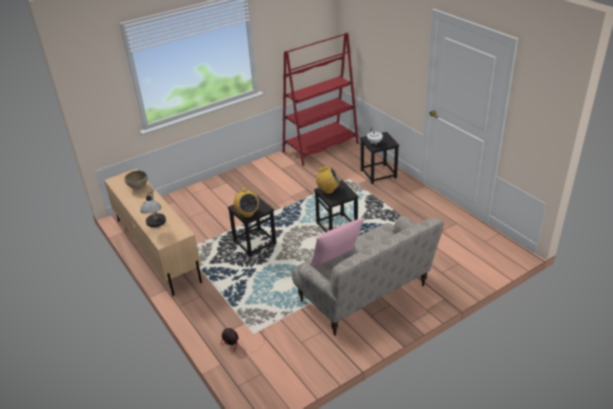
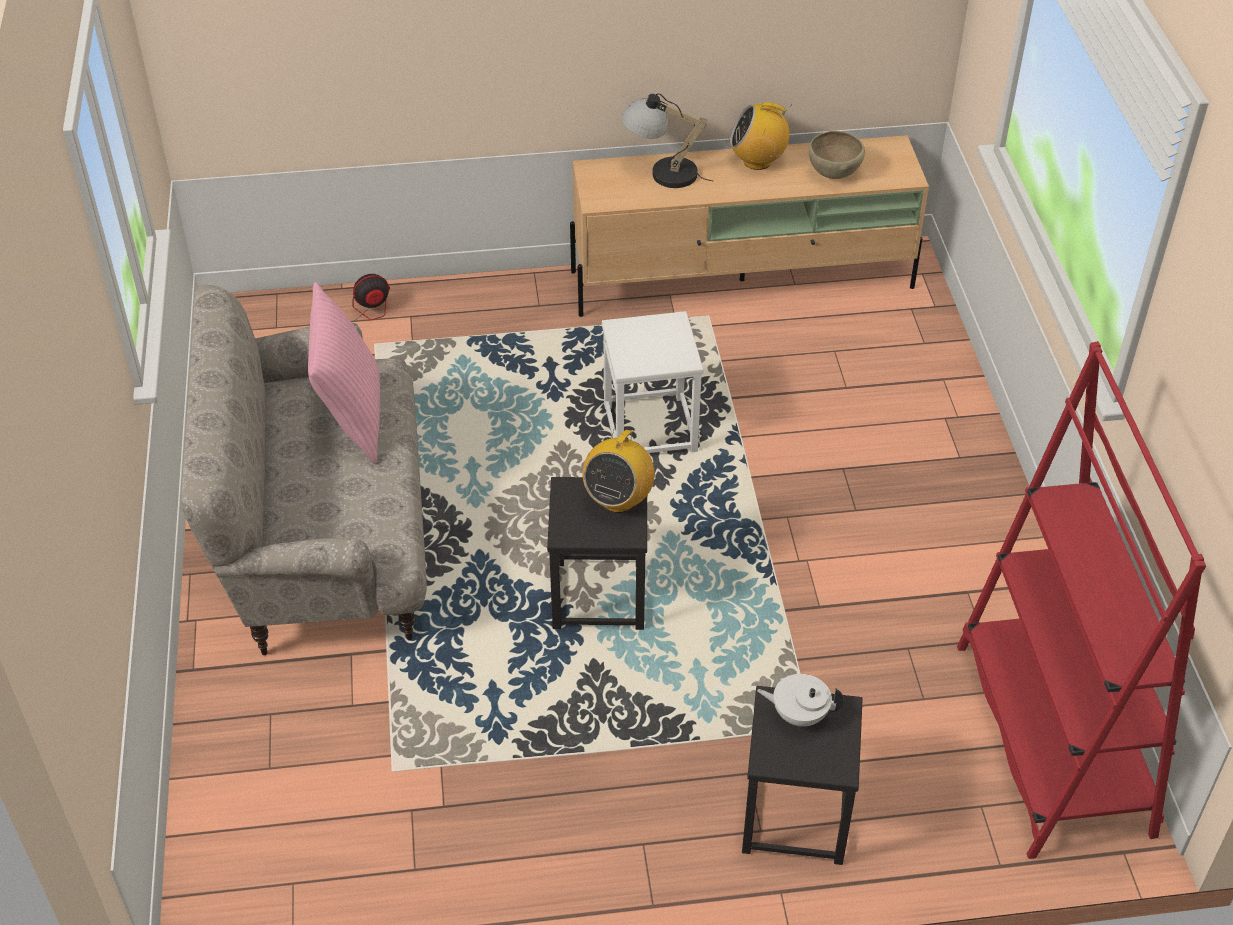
camera: 115 degrees right, 10 degrees up
black stool [228,196,276,257] -> white stool [602,311,704,453]
radio [234,187,259,218] -> radio moved to [730,102,792,170]

